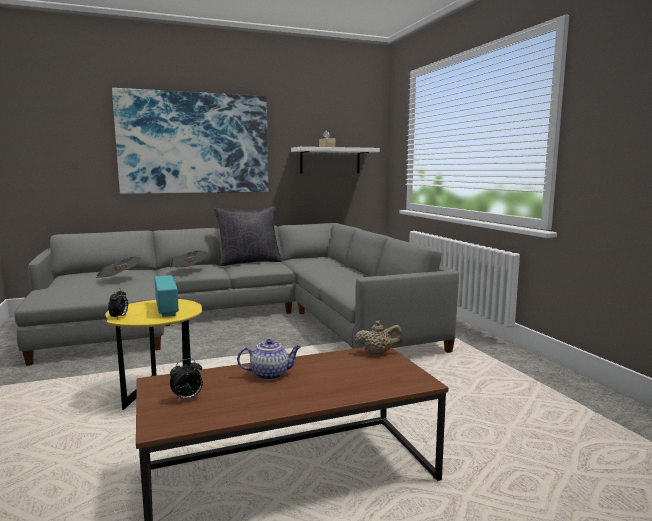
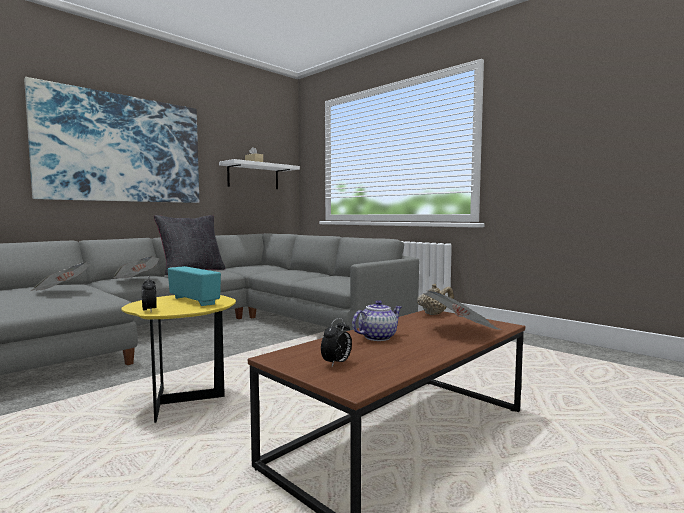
camera: 25 degrees left, 5 degrees down
none -> newspaper [424,291,502,330]

